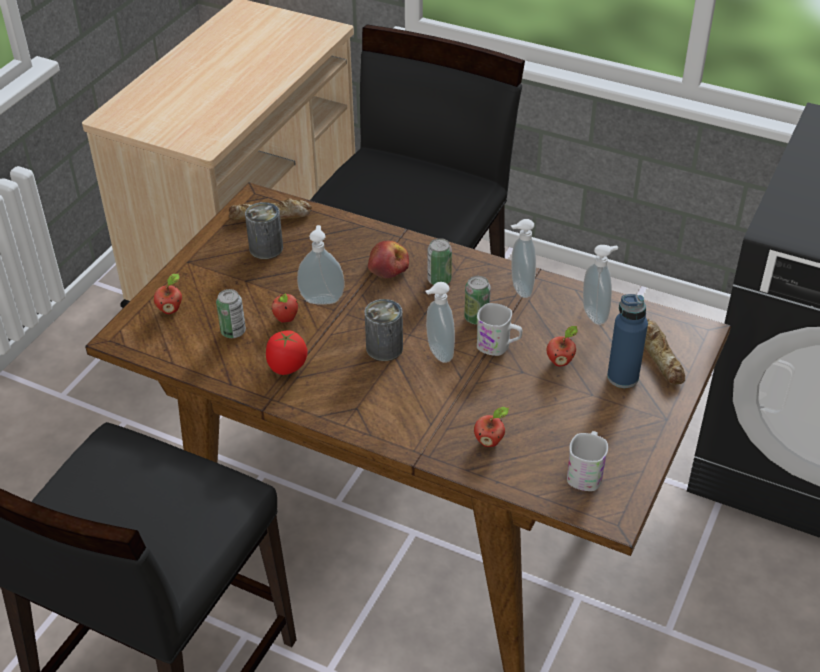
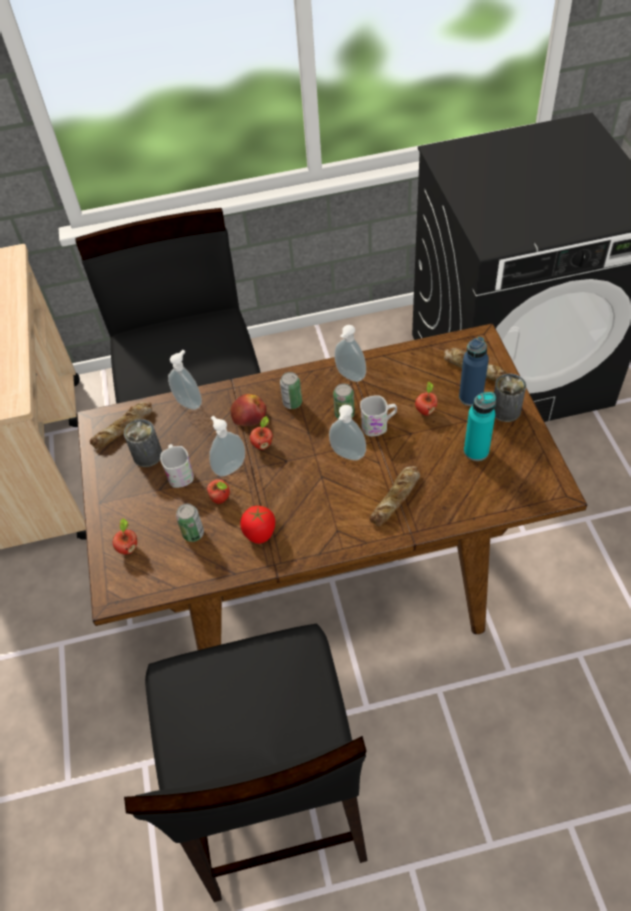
camera: 35 degrees left, 10 degrees up
can [364,299,403,361] -> can moved to [494,374,526,422]
apple [474,407,509,447] -> apple moved to [250,416,273,450]
white mug [567,431,608,491] -> white mug moved to [160,444,194,488]
soap dispenser [583,245,618,325] -> soap dispenser moved to [168,350,202,410]
none -> bread [369,466,420,526]
none -> turquoise bottle [464,392,496,461]

